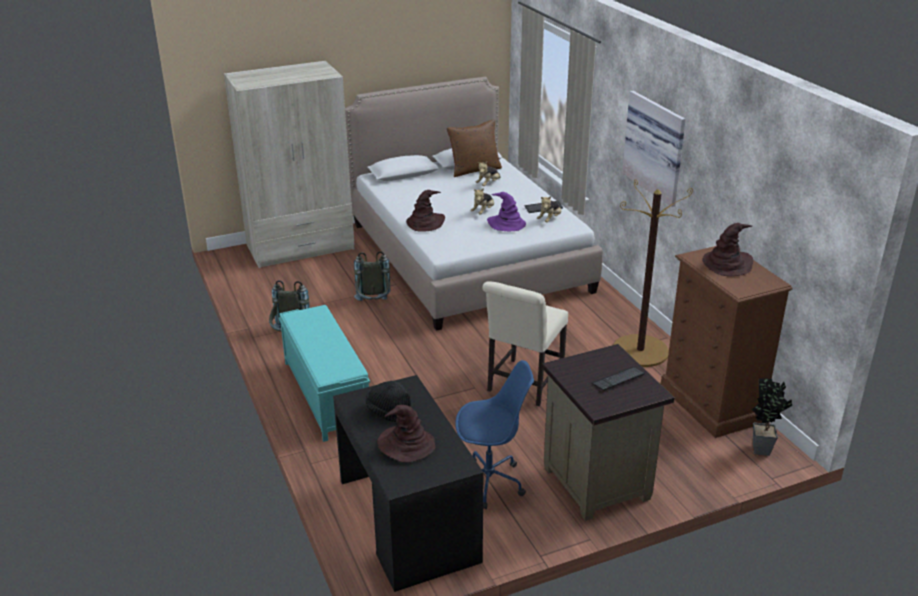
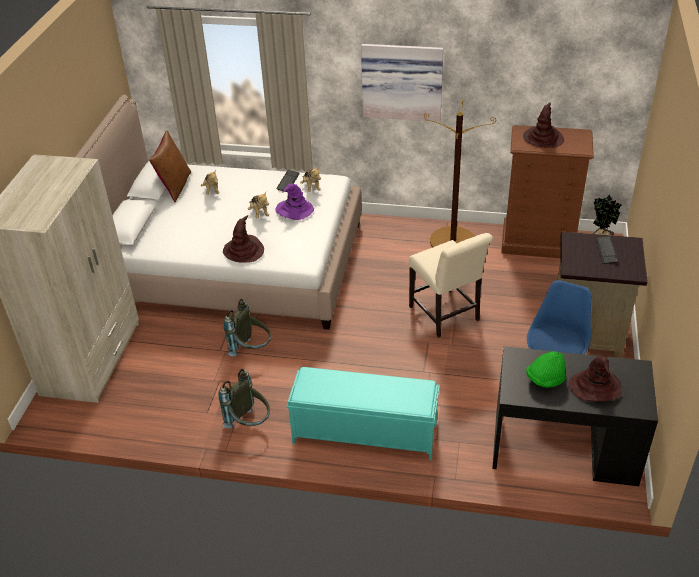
camera: 55 degrees left, 10 degrees up
black hat [366,381,412,422] -> green hat [526,351,566,388]

